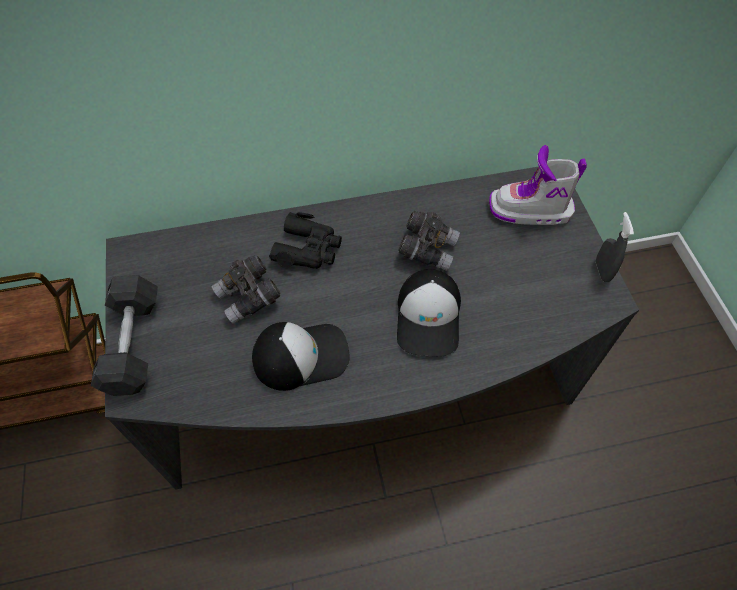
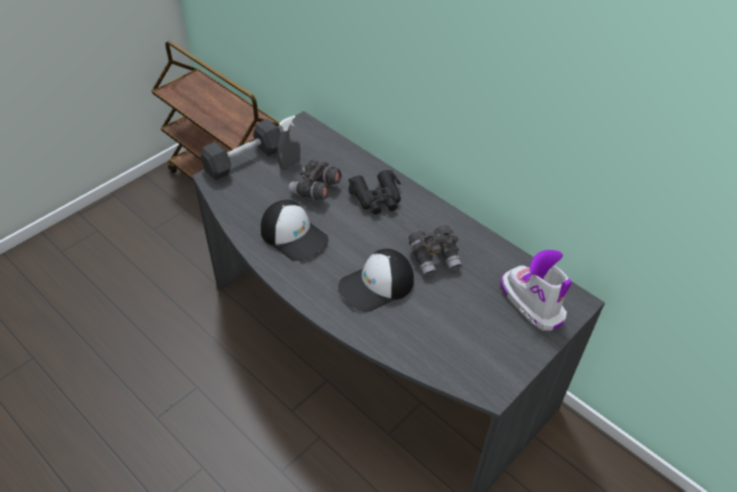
camera: 55 degrees right, 10 degrees down
grey spray bottle [596,212,634,282] -> grey spray bottle moved to [277,116,300,170]

